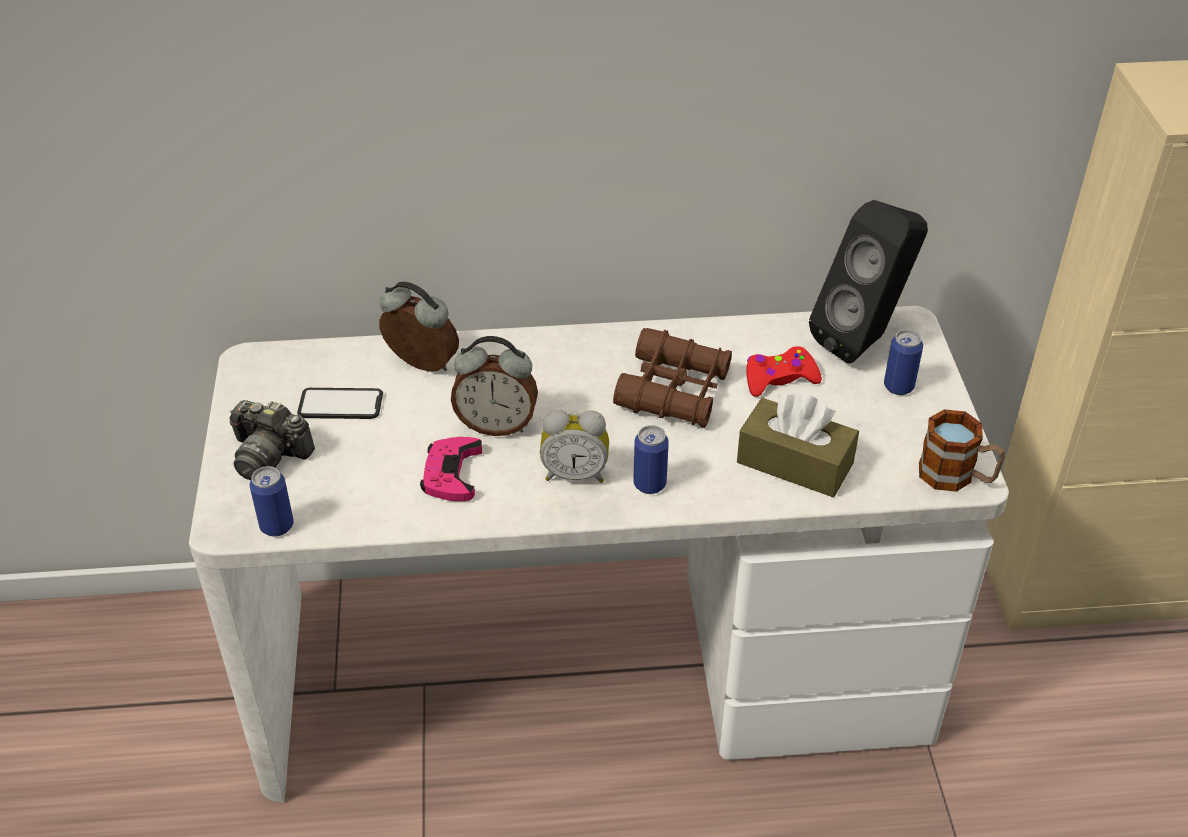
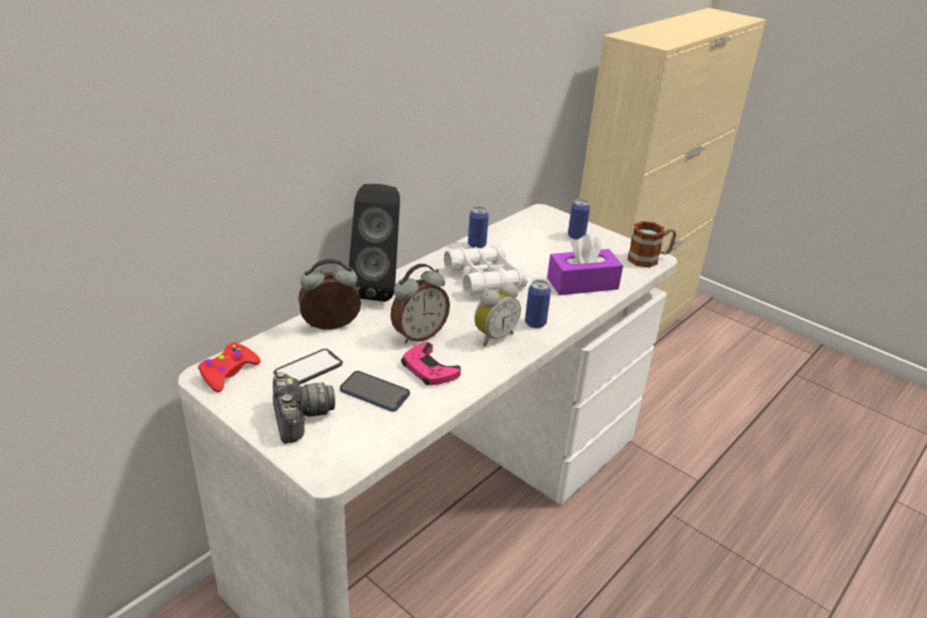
camera: 45 degrees left, 10 degrees down
camera [230,400,315,480] -> camera turned 90 degrees counterclockwise [273,372,335,444]
can [250,466,294,537] -> can moved to [468,206,489,248]
brown binoculars [613,328,732,428] -> white binoculars [444,245,528,296]
brown tissue box [737,393,859,497] -> purple tissue box [547,233,623,295]
red game controller [746,346,822,397] -> red game controller moved to [198,343,261,392]
black speaker [809,200,928,363] -> black speaker moved to [349,184,400,302]
none -> phone [340,371,410,412]

